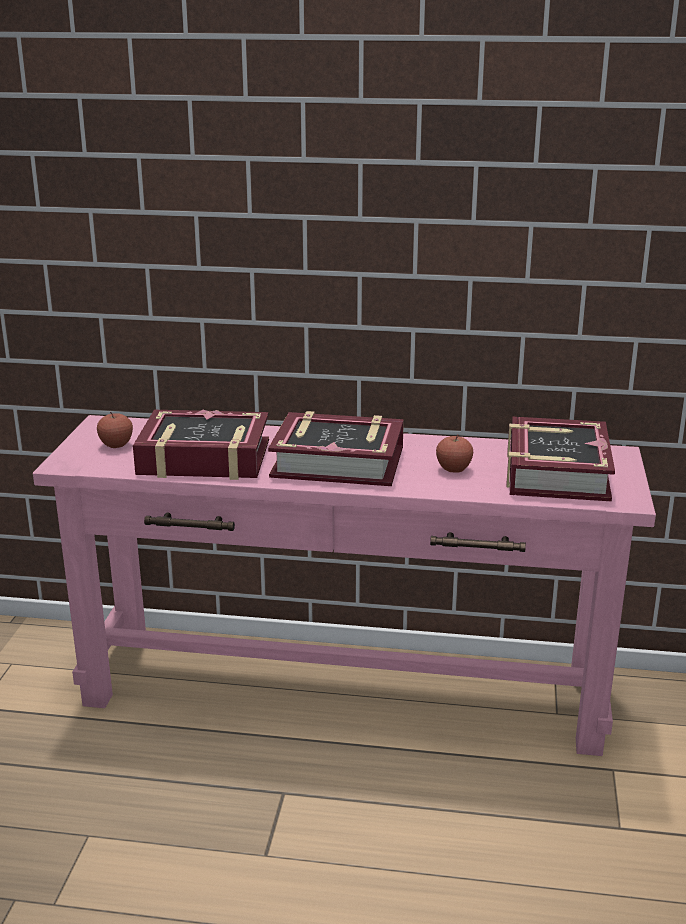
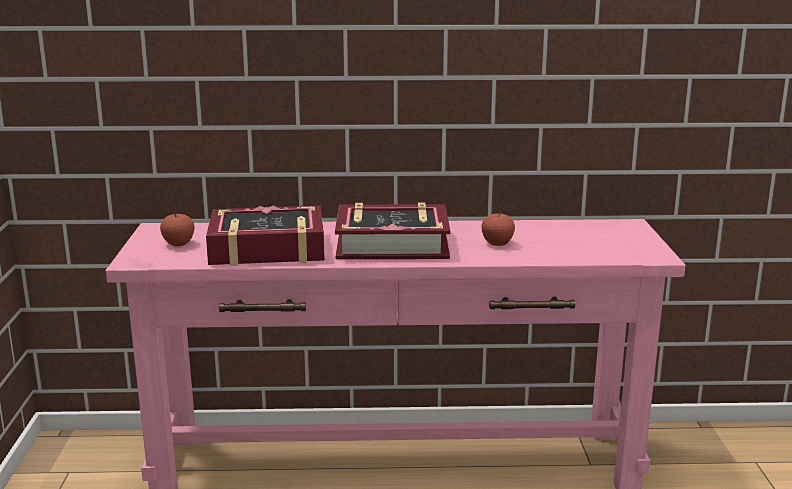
camera: 10 degrees left, 5 degrees down
book [506,417,615,502] -> none

